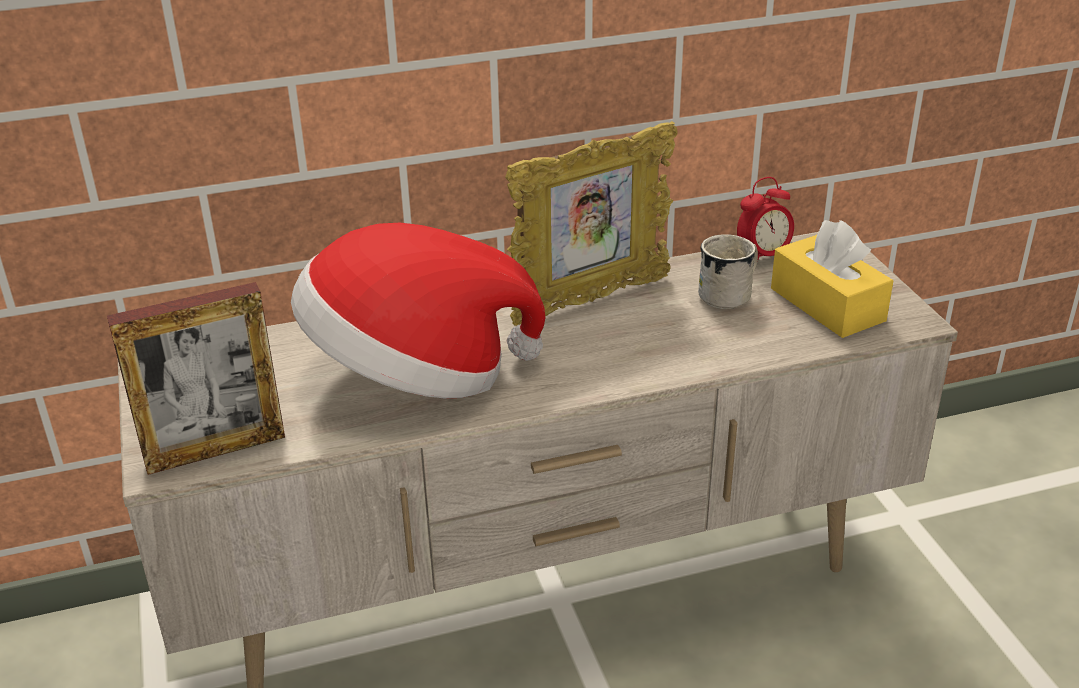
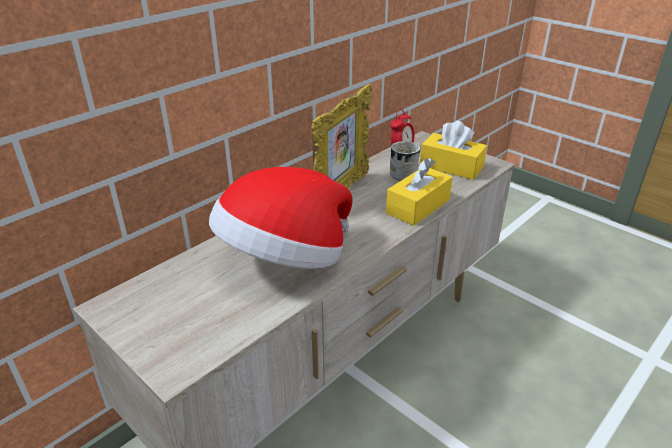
camera: 30 degrees left, 0 degrees up
picture frame [107,282,285,475] -> none
none -> yellow tissue box [386,158,453,226]

